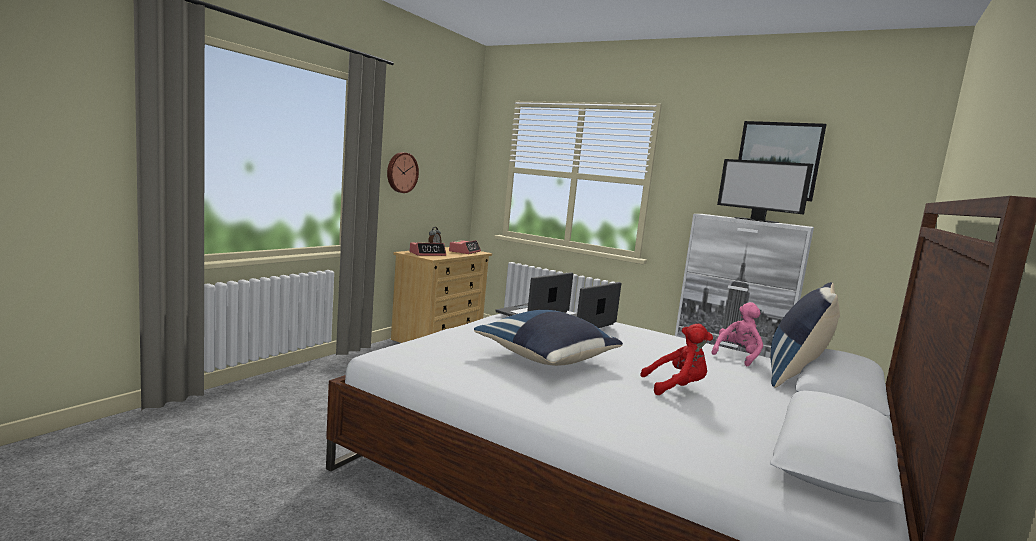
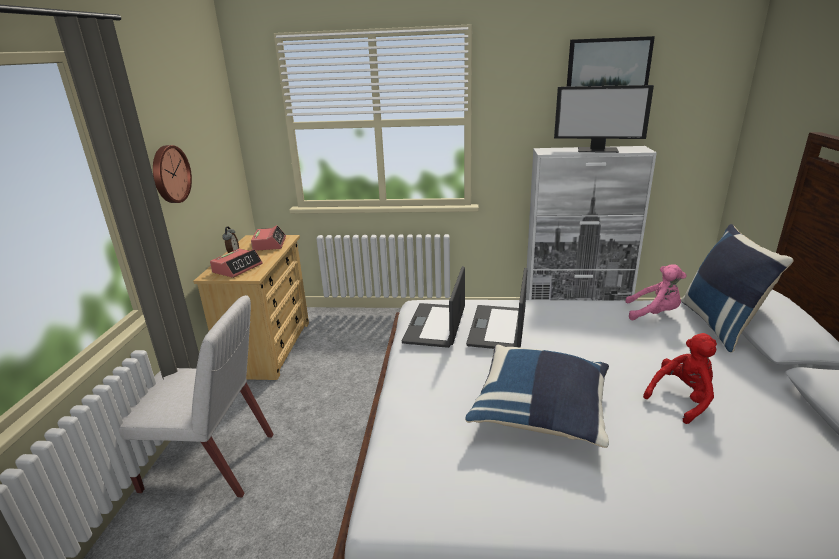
camera: 25 degrees left, 15 degrees up
pink plush toy [711,302,763,366] -> pink plush toy turned 90 degrees clockwise [625,264,686,320]
none -> white chair [119,295,274,498]

